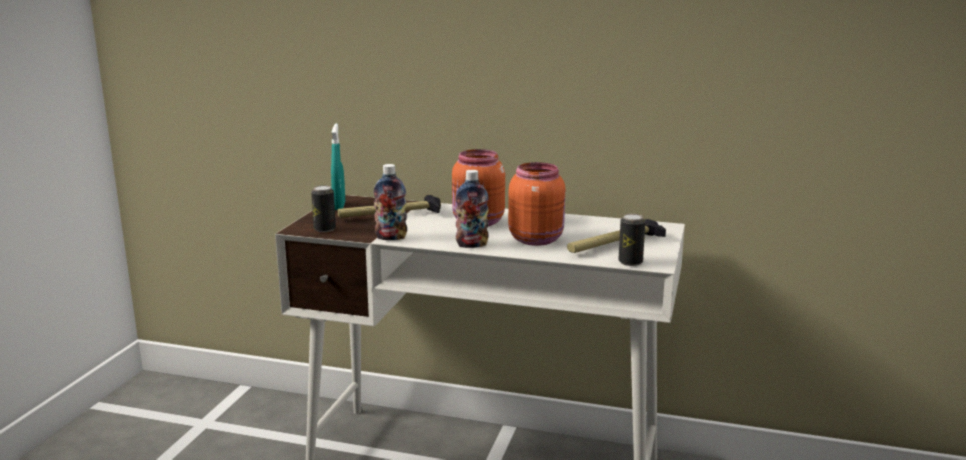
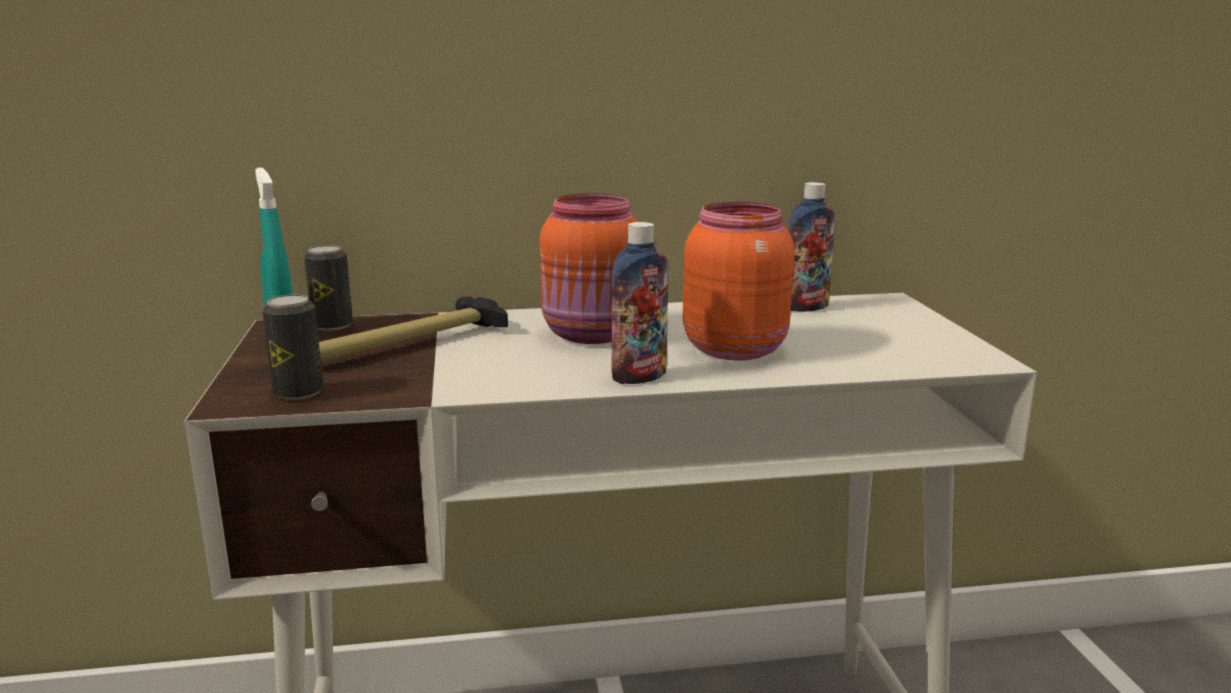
camera: 25 degrees left, 0 degrees up
bottle [373,164,407,240] -> bottle moved to [789,182,835,312]
hammer [567,219,666,253] -> none
can [618,214,646,266] -> can moved to [304,245,353,331]

